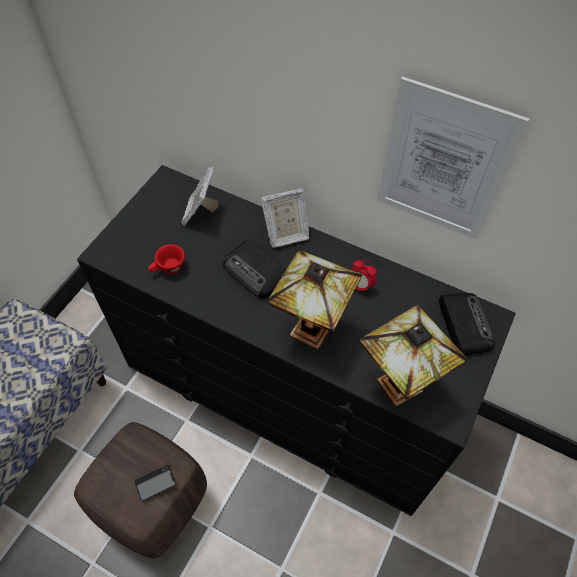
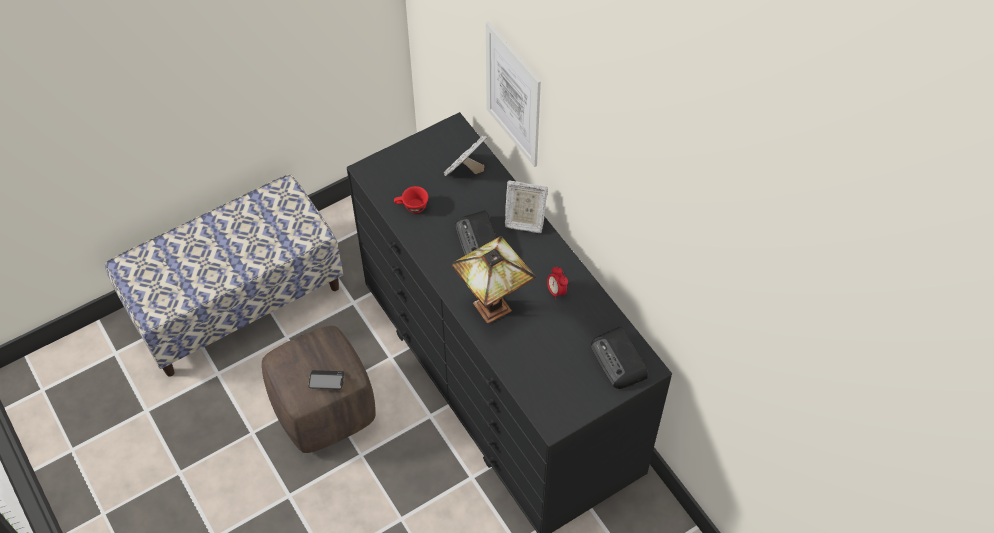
camera: 30 degrees right, 0 degrees up
table lamp [359,305,467,407] -> none
picture [377,76,530,240] -> picture moved to [486,22,541,167]
radio [439,293,495,355] -> radio turned 135 degrees clockwise [591,327,648,389]

